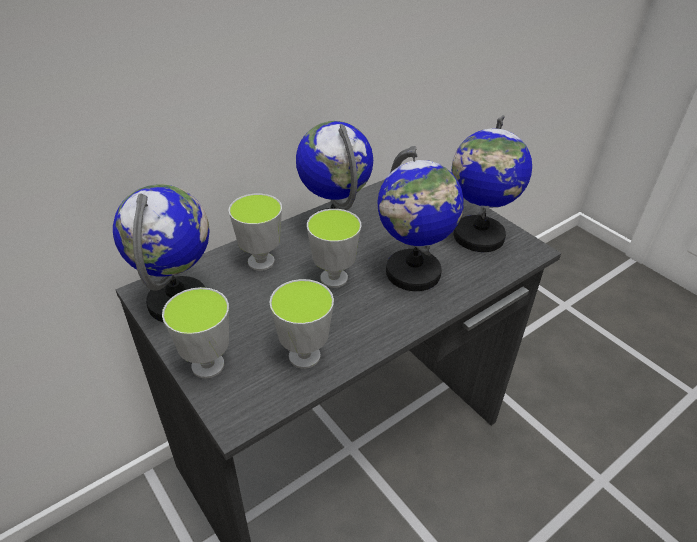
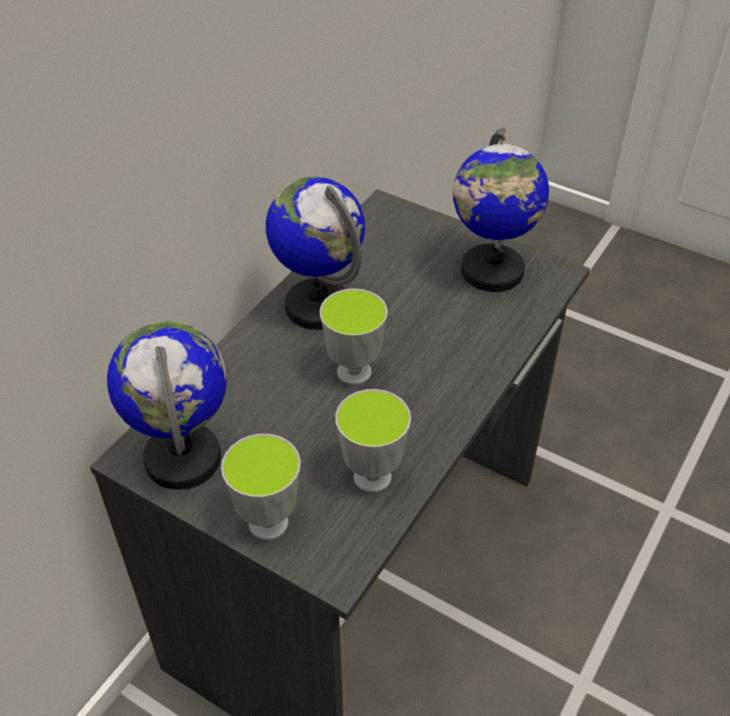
camera: 20 degrees left, 5 degrees up
cup [228,194,282,271] -> none
globe [377,146,464,291] -> none

